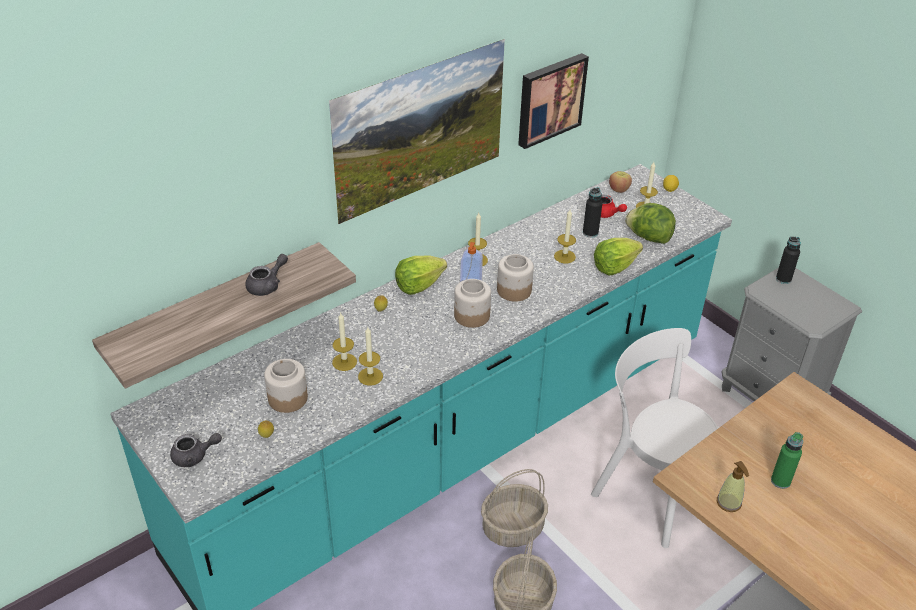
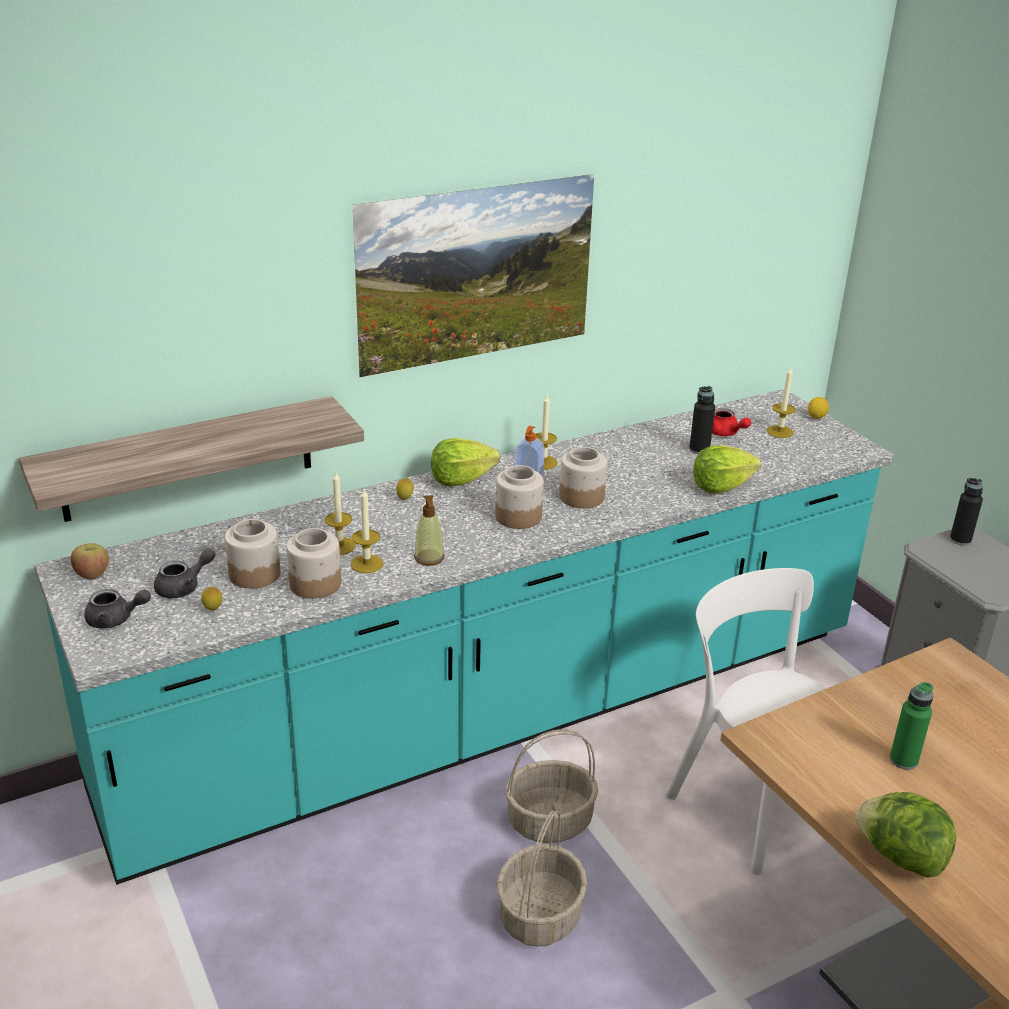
camera: 10 degrees right, 10 degrees down
grey teapot [245,254,288,296] -> grey teapot moved to [154,548,215,598]
picture [518,53,589,149] -> none
candle [554,210,576,263] -> none
apple [609,171,632,193] -> apple moved to [71,543,109,579]
lettuce [625,203,676,244] -> lettuce moved to [855,792,957,878]
soap dispenser [717,461,749,512] -> soap dispenser moved to [414,495,444,566]
none -> jar [286,528,341,599]

